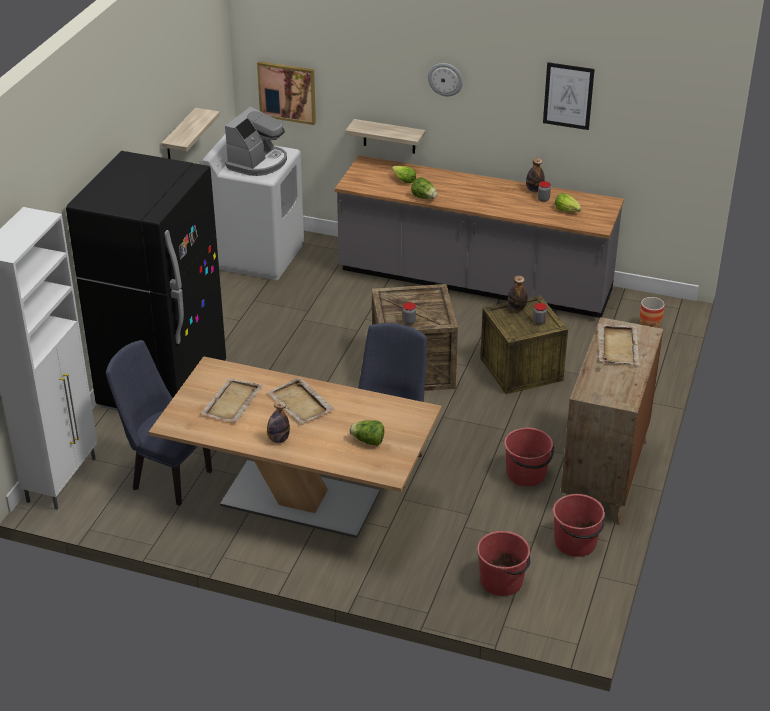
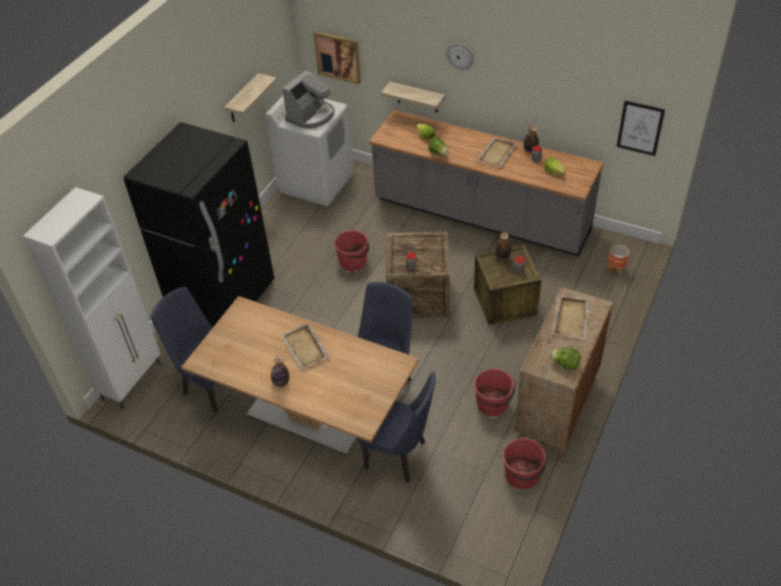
camera: 10 degrees right, 10 degrees up
beige tray [201,378,263,422] -> beige tray moved to [476,137,517,168]
lettuce [350,420,384,446] -> lettuce moved to [550,348,580,370]
red bucket [477,531,531,596] -> red bucket moved to [334,230,369,271]
picture [543,62,595,130] -> picture moved to [617,101,665,156]
none -> blue chair [359,372,436,483]

